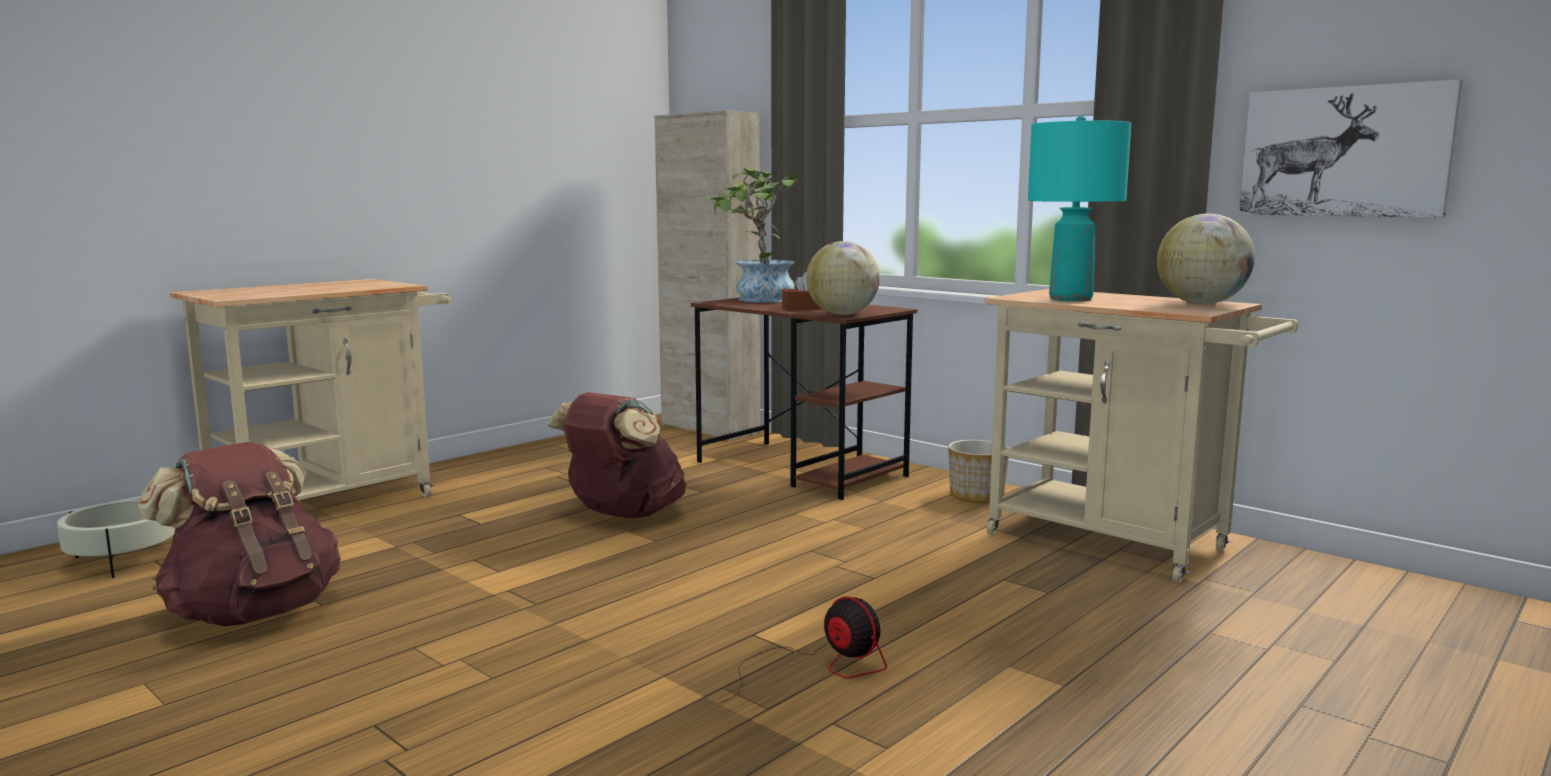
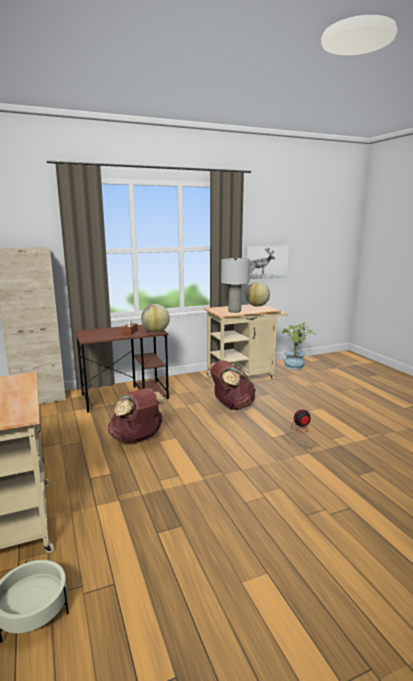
camera: 65 degrees left, 5 degrees up
brown backpack [137,442,341,627] -> brown backpack moved to [208,360,256,410]
potted plant [707,168,803,302] -> potted plant moved to [282,322,316,369]
planter [948,440,1009,503] -> none
turquoise table lamp [1028,116,1131,302] -> grey table lamp [221,257,250,313]

